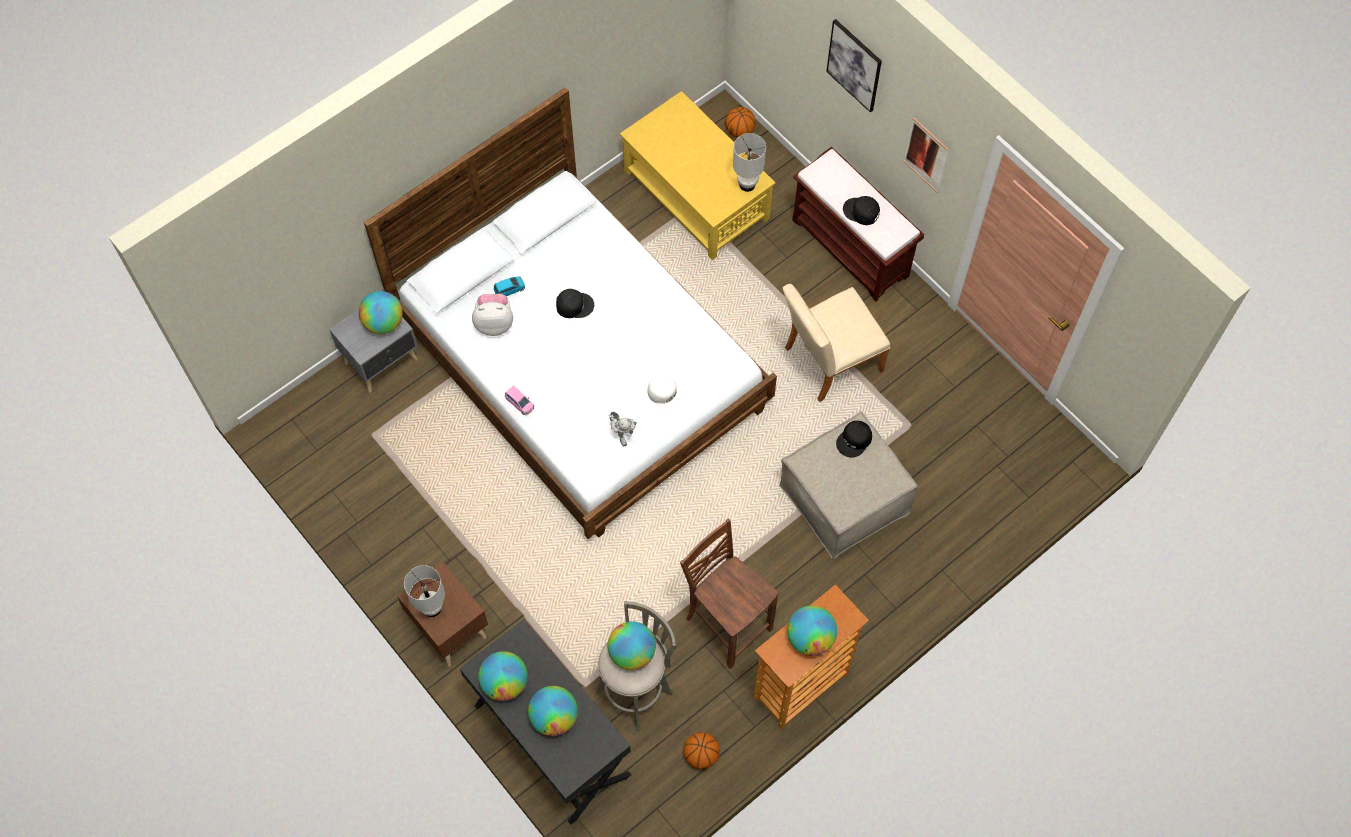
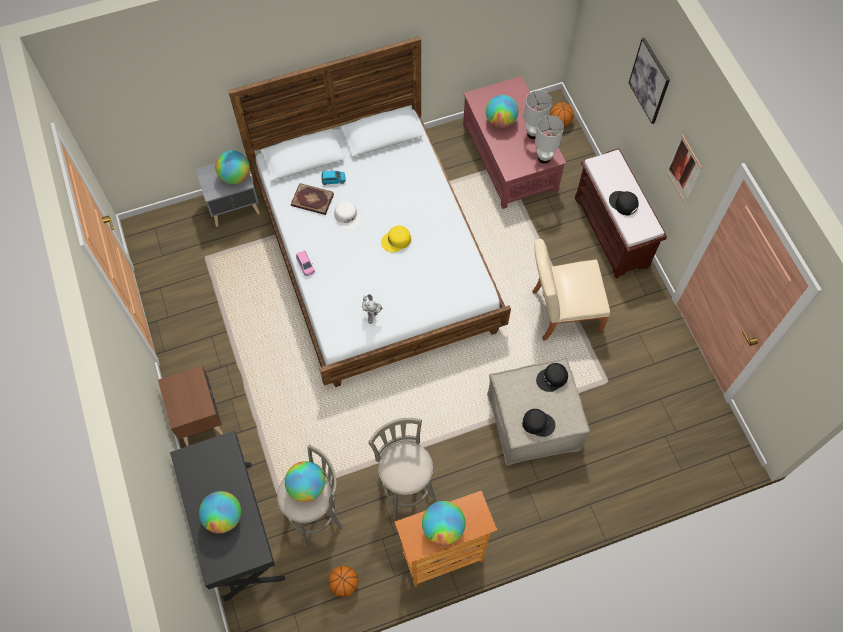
camera: 20 degrees right, 0 degrees up
white table lamp [404,565,445,617] -> white table lamp moved to [524,90,552,139]
plush toy [472,294,513,336] -> book [291,183,334,215]
globe [478,651,528,701] -> globe moved to [486,95,518,128]
black cap [556,289,594,318] -> black cap moved to [522,409,555,437]
yellow coffee table [620,91,775,260] -> red coffee table [463,76,567,209]
white cap [647,375,685,410] -> white cap moved to [334,201,361,230]
brown chair [680,518,779,669] -> grey stool [368,418,437,519]
none -> yellow cap [381,226,411,252]

